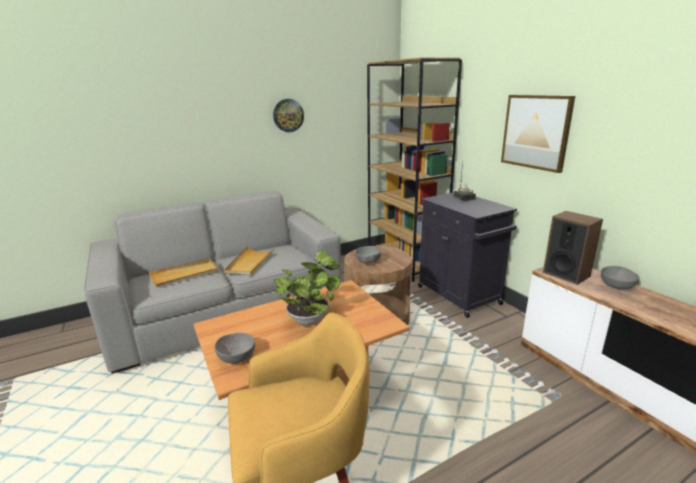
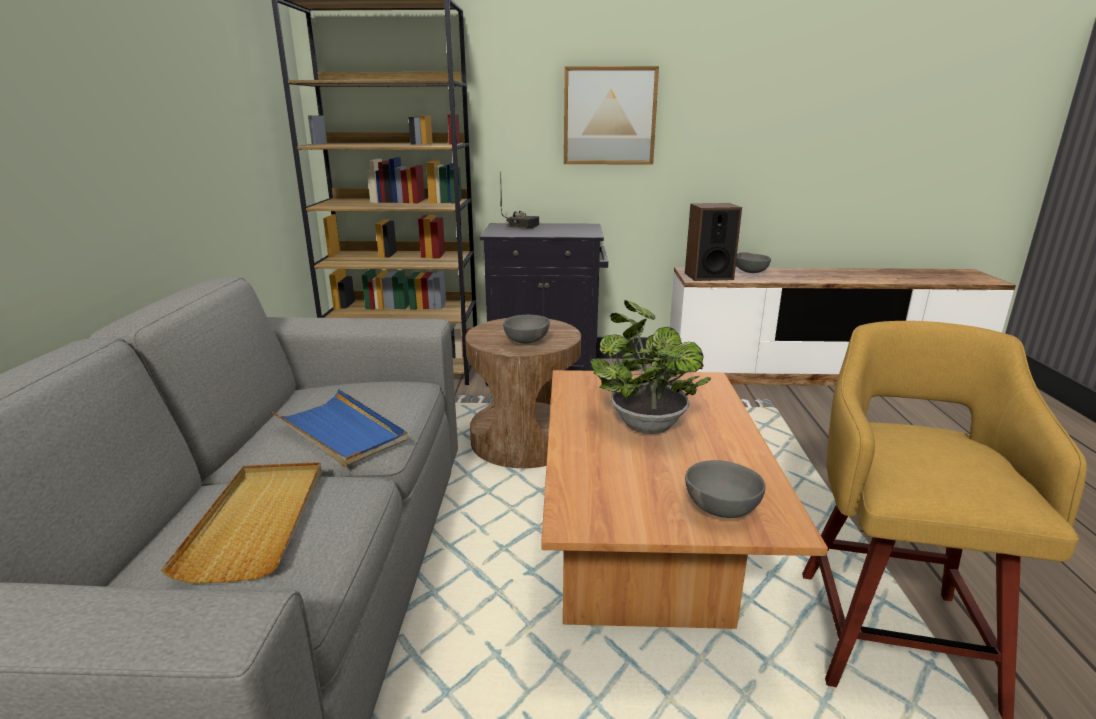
camera: 60 degrees left, 0 degrees up
beige tray [224,246,275,275] -> blue tray [271,389,408,467]
wall clock [273,99,304,132] -> none

